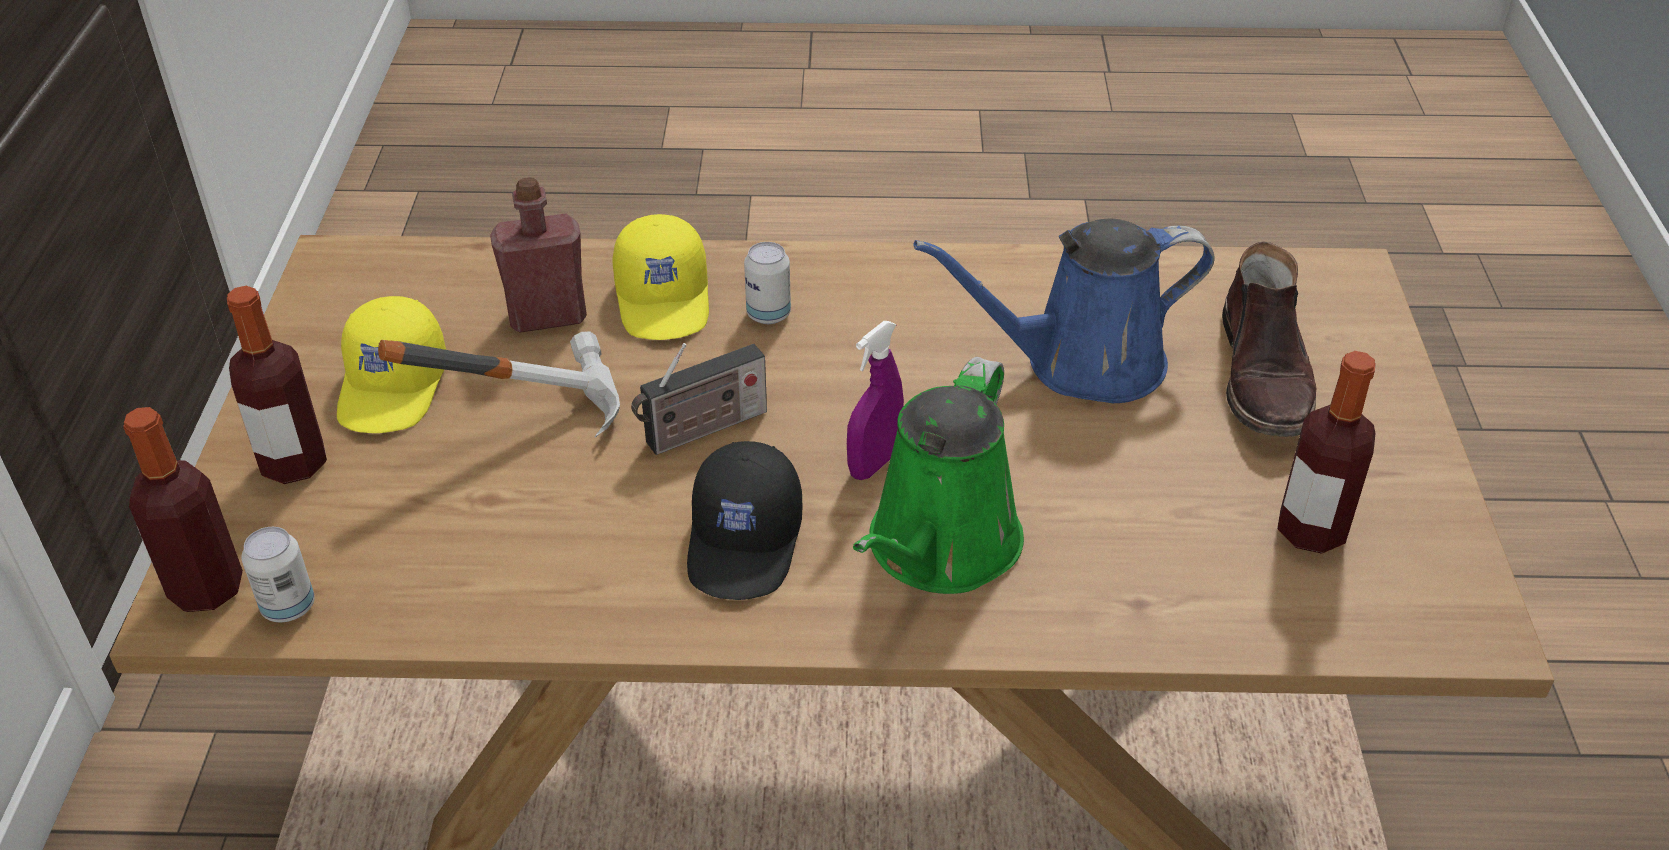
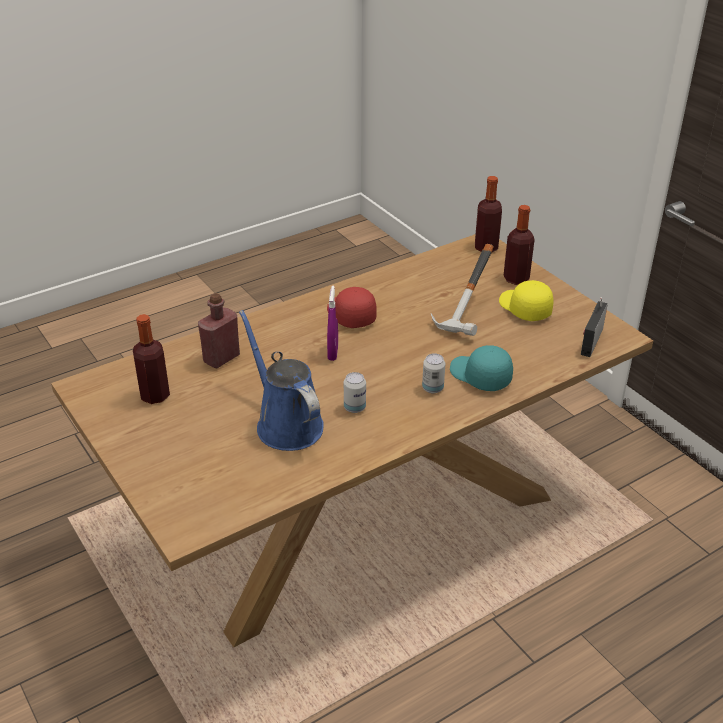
camera: 145 degrees right, 5 degrees down
can [241,527,315,622] -> can moved to [344,372,366,413]
red bottle [490,177,587,333] -> red bottle moved to [198,293,240,368]
yellow cap [613,214,709,340] -> turquoise cap [450,345,513,391]
radio [631,343,767,455] -> radio moved to [581,297,608,357]
black cap [687,441,802,600] -> red cap [327,287,377,328]
green watering can [853,357,1024,594] -> none
blue watering can [913,218,1214,403] -> blue watering can turned 75 degrees counterclockwise [239,310,324,451]
brown boot [1222,242,1316,437] -> none

